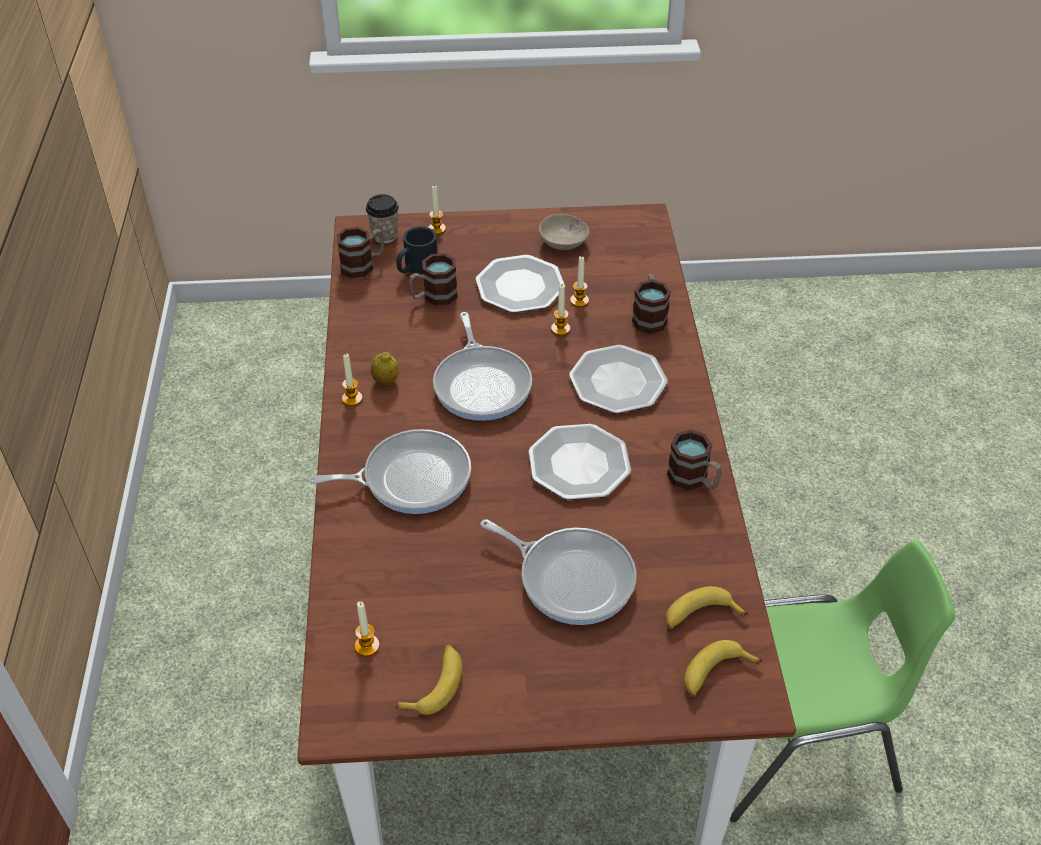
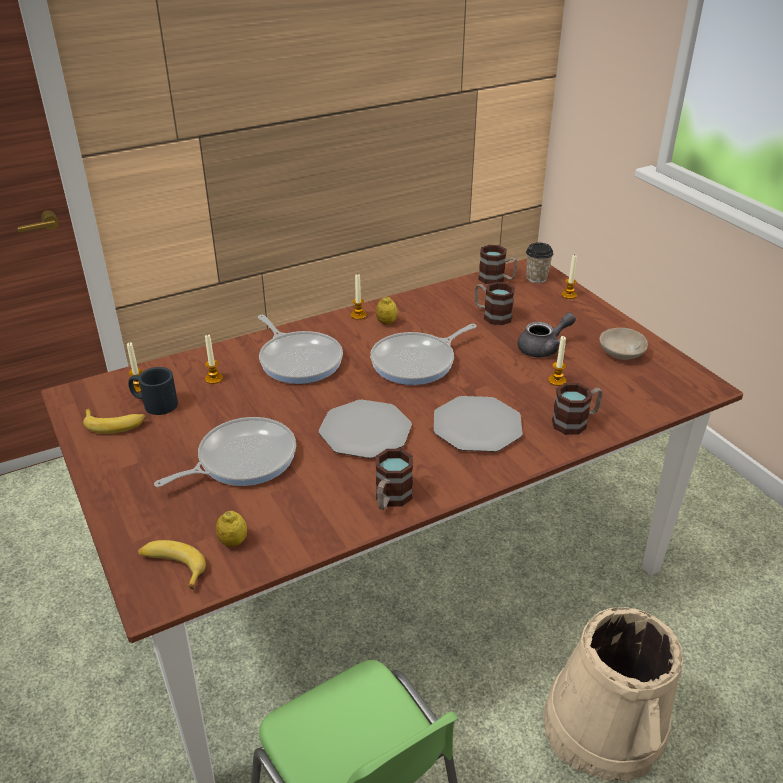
camera: 65 degrees right, 10 degrees down
black mug [396,226,437,275] -> black mug moved to [128,367,178,415]
plate [475,255,566,313] -> grey teapot [518,312,576,357]
frying pan [480,519,636,625] -> frying pan turned 135 degrees counterclockwise [154,417,296,487]
candle [551,284,570,335] -> candle moved to [205,335,223,384]
banana [666,586,748,629] -> lemon [216,511,247,547]
none -> beige bucket [543,607,683,782]

